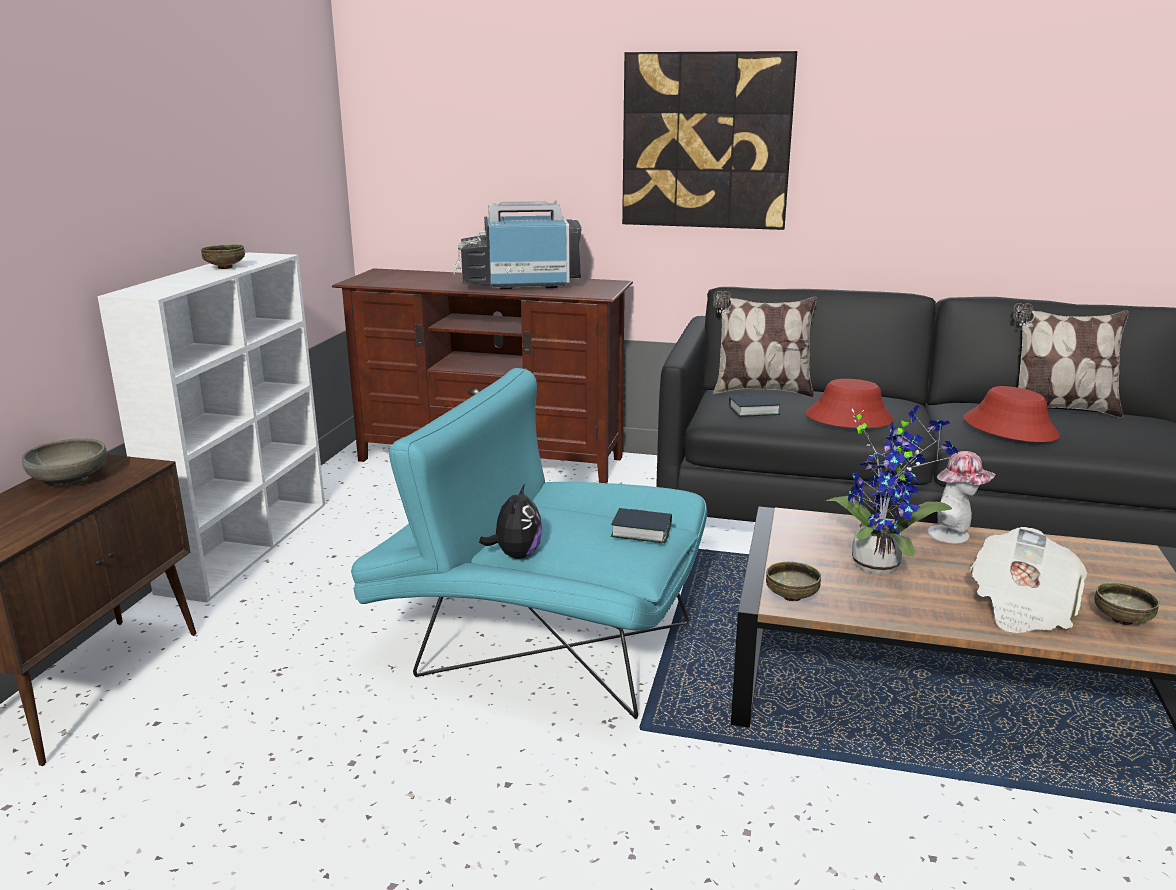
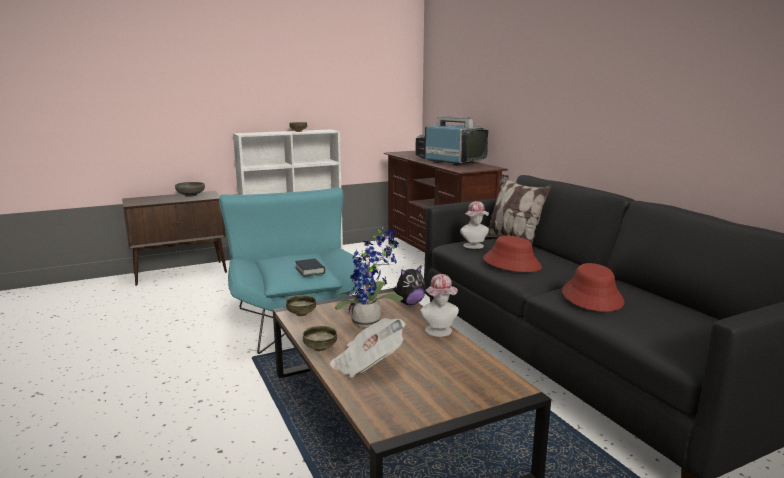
camera: 50 degrees right, 5 degrees down
plush toy [479,483,542,558] -> plush toy moved to [393,265,426,305]
picture [622,51,797,230] -> none
book [729,395,781,417] -> hat [460,201,489,249]
pillow [1013,303,1129,418] -> none
bowl [1094,582,1159,625] -> bowl moved to [303,326,337,351]

